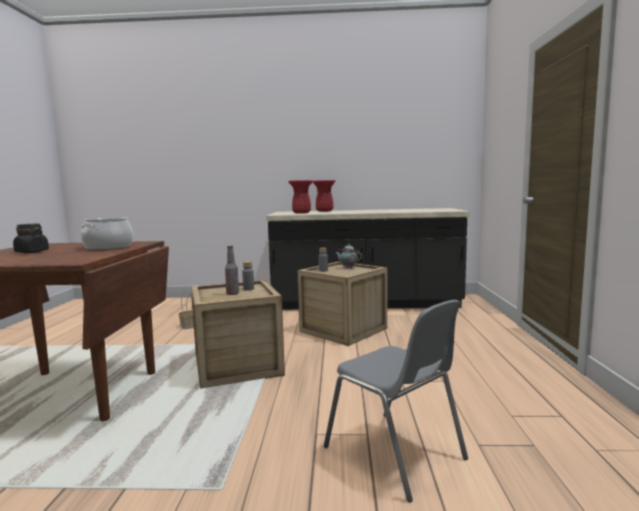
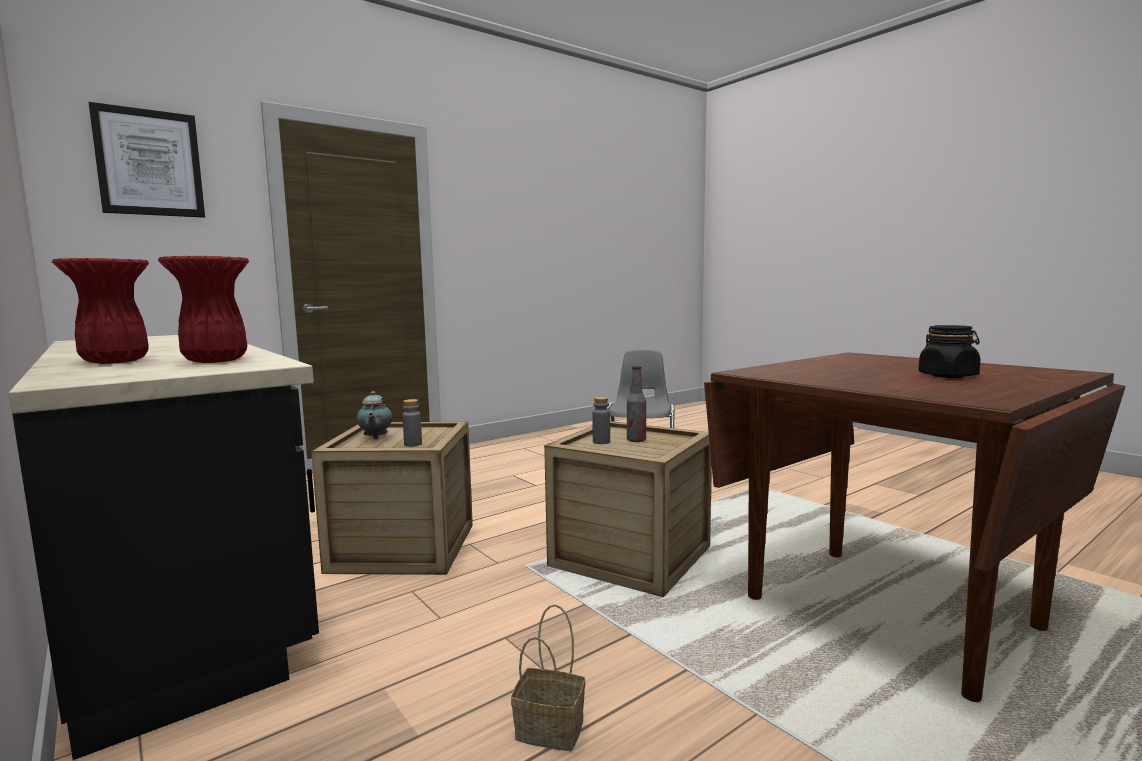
camera: 130 degrees left, 0 degrees up
cooking pot [81,217,133,250] -> none
none -> picture [89,102,205,218]

